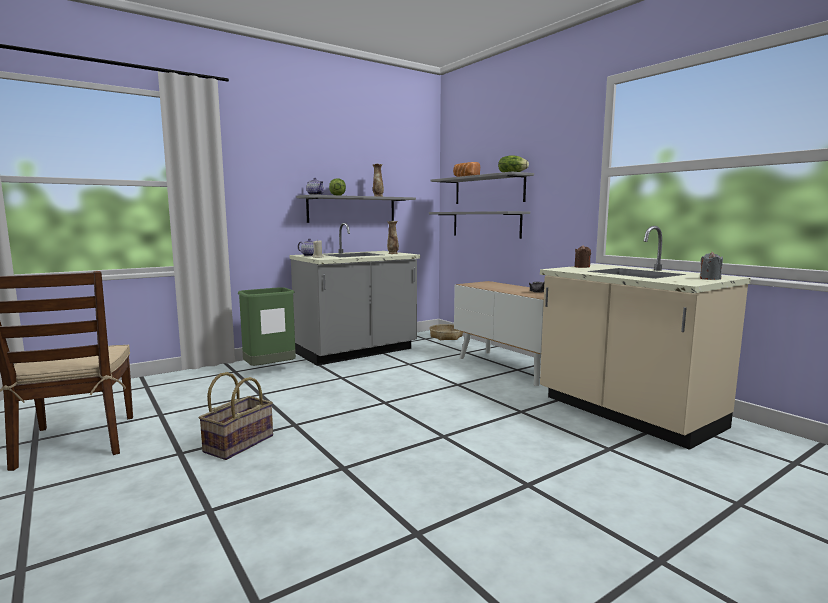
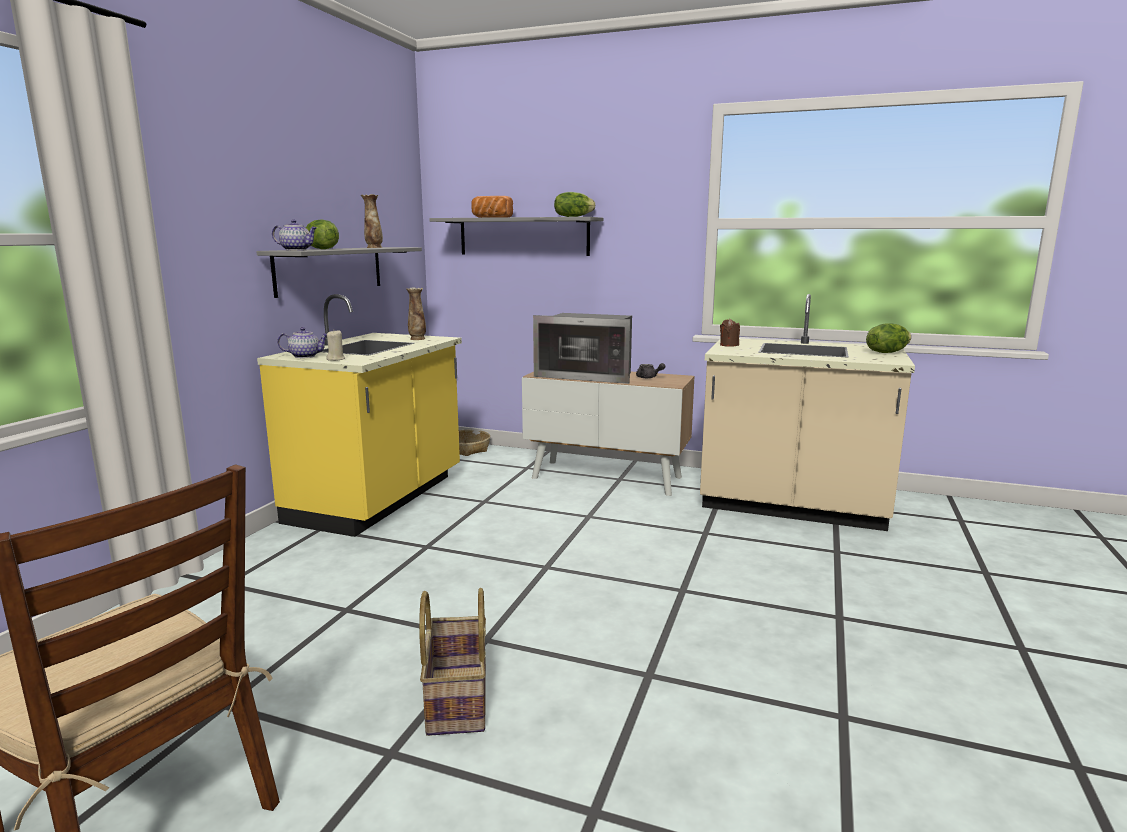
camera: 35 degrees left, 5 degrees up
green trash can [238,287,296,366] -> none
grey counter [290,223,420,366] -> yellow counter [257,294,462,537]
grey shelf [429,211,530,239] -> none
grey candle [700,252,723,280] -> lettuce [866,323,911,353]
none -> microwave [533,313,632,384]

